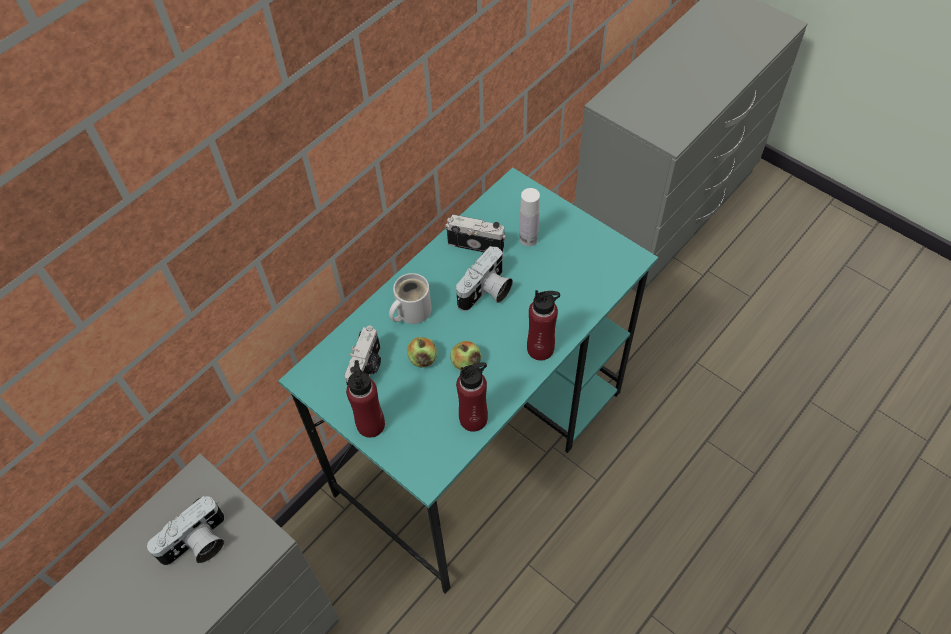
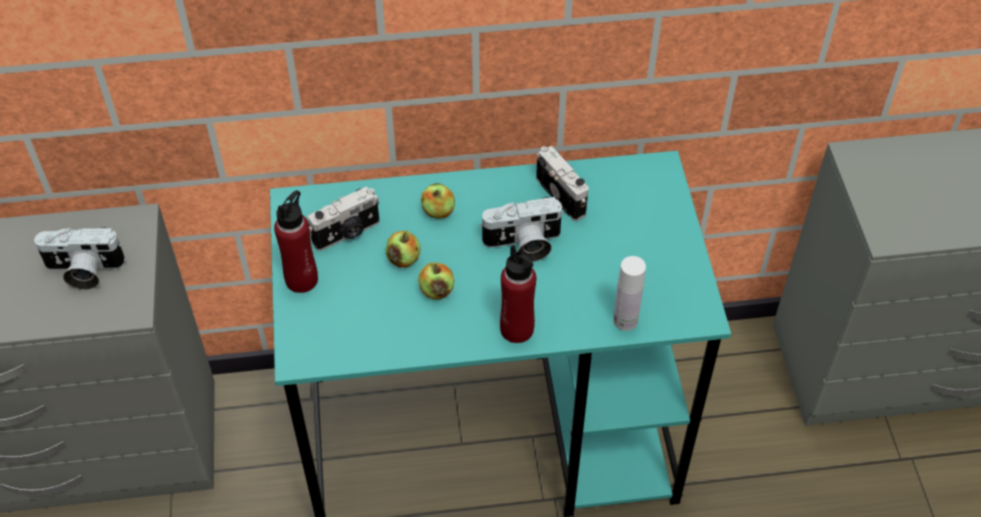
camera: 40 degrees right, 5 degrees down
white mug [389,273,432,324] -> apple [421,183,455,219]
red bottle [456,362,488,432] -> none
white bottle [519,188,540,246] -> white bottle moved to [613,256,646,331]

